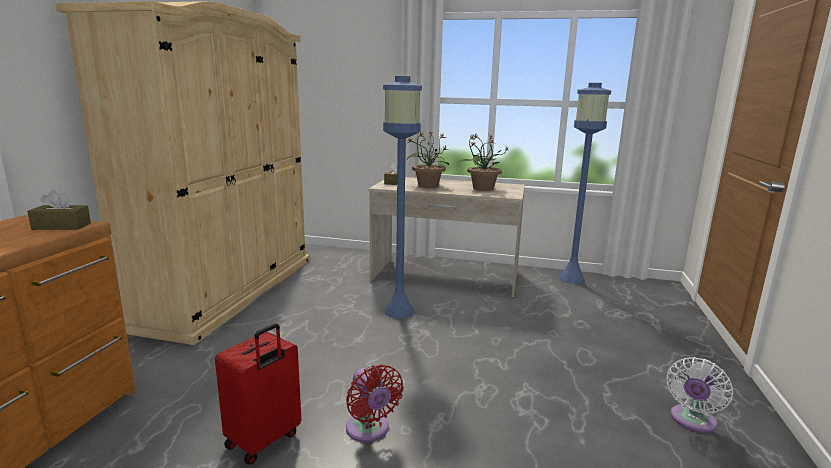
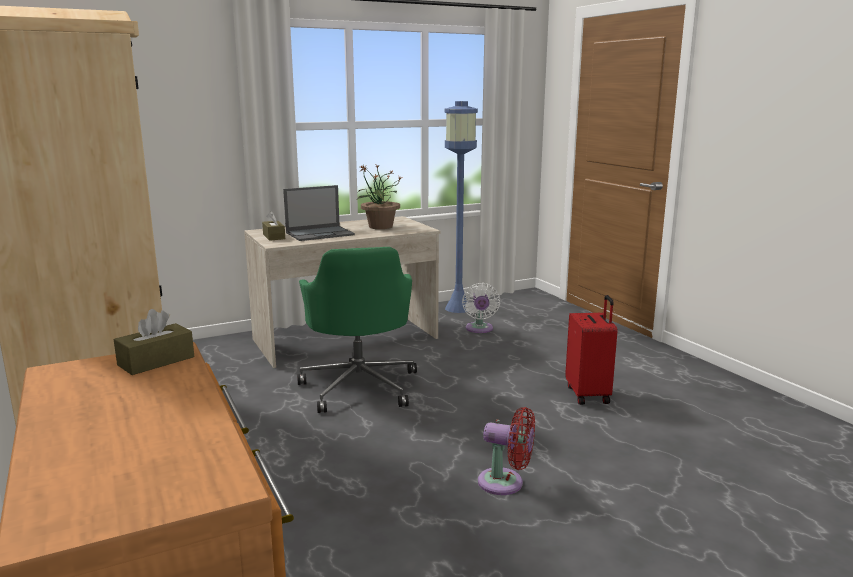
camera: 40 degrees left, 0 degrees up
red suitcase [215,323,301,465] -> red suitcase moved to [565,295,618,405]
blue floor lamp [383,76,422,319] -> green office chair [297,247,417,413]
potted plant [407,132,449,188] -> laptop [283,185,355,241]
white fan [667,357,733,433] -> white fan moved to [462,283,500,333]

